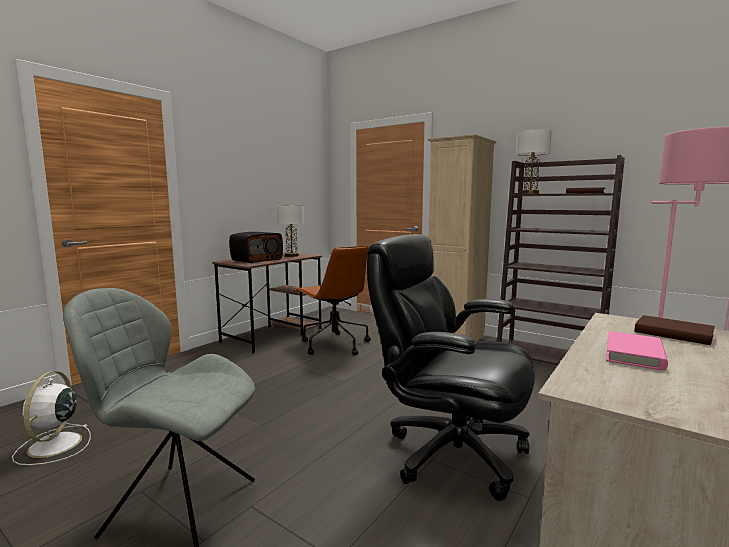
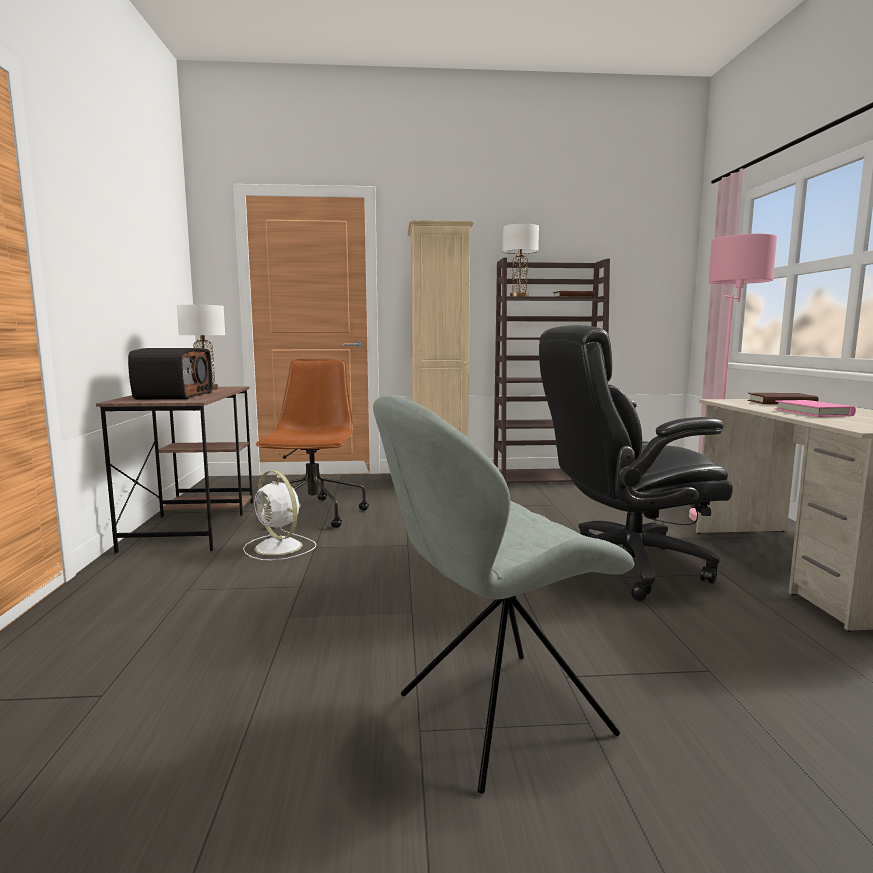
camera: 40 degrees left, 0 degrees up
white fan [12,371,91,465] -> white fan moved to [243,470,316,561]
brown office chair [296,245,371,355] -> brown office chair turned 105 degrees counterclockwise [256,359,369,528]

